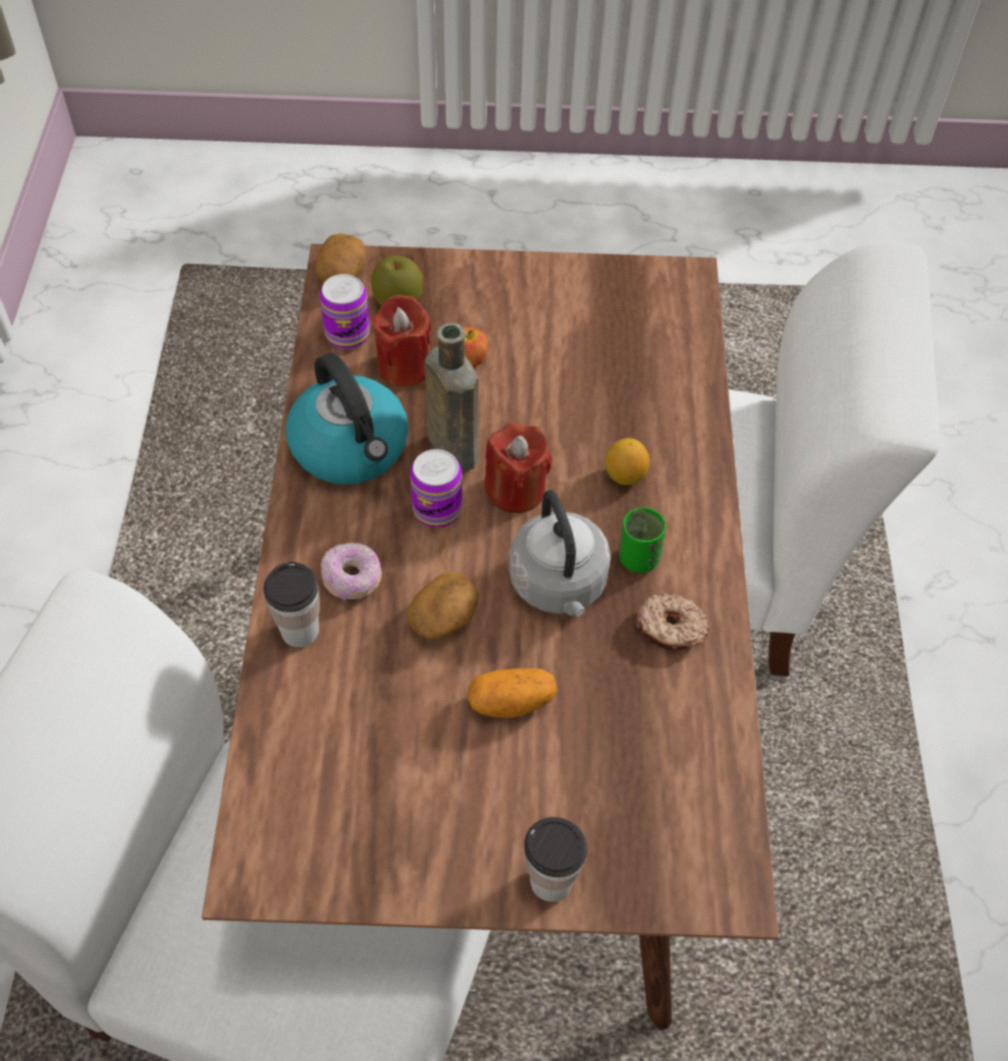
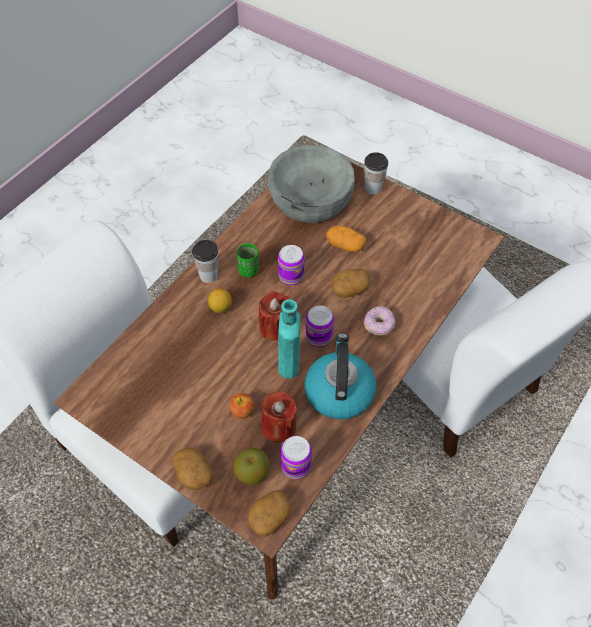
camera: 145 degrees left, 0 degrees up
cup [264,562,320,647] -> cup moved to [192,240,219,283]
brown bottle [424,323,479,473] -> turquoise bottle [278,299,301,378]
grey kettle [509,490,611,616] -> can [278,245,304,286]
donut [636,593,710,650] -> none
none -> potato [173,447,213,490]
none -> grey bowl [268,145,355,223]

